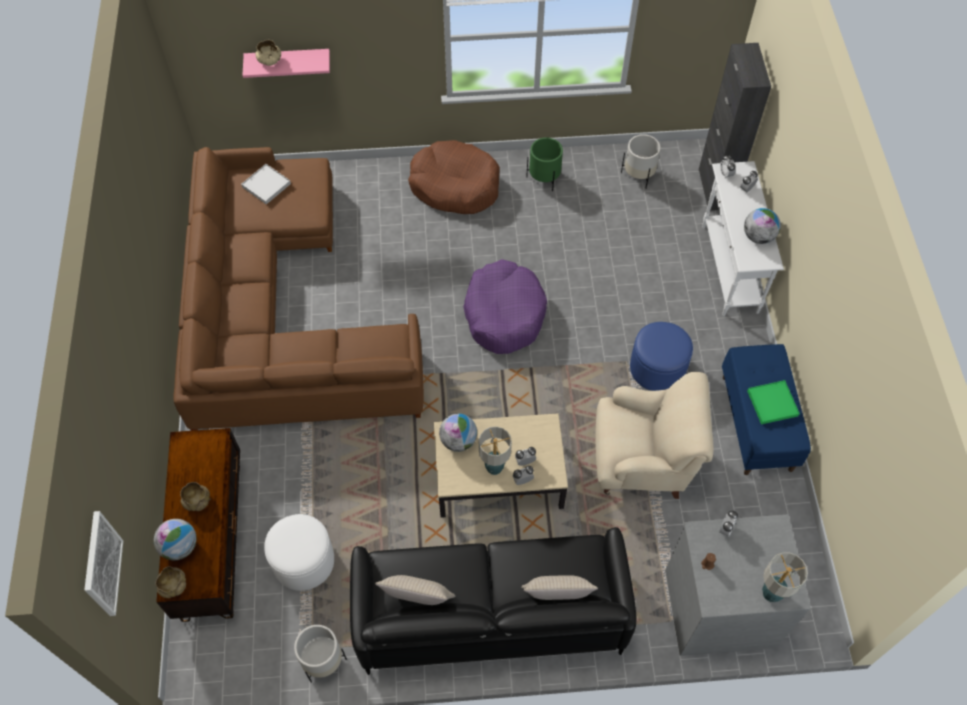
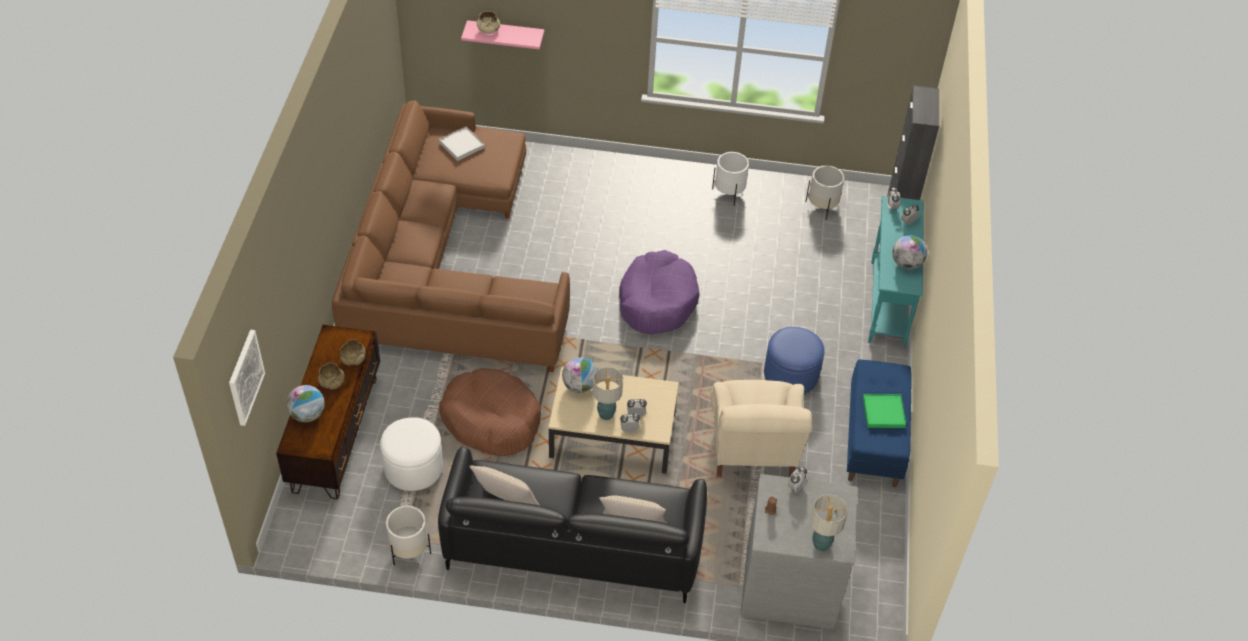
camera: 10 degrees right, 10 degrees down
beige bowl [156,566,186,598] -> beige bowl moved to [340,339,365,366]
brown dog bed [408,140,500,214] -> brown dog bed moved to [439,368,541,456]
green planter [526,138,563,191] -> white planter [712,152,749,206]
beige armchair [595,372,713,499] -> beige armchair turned 75 degrees clockwise [711,380,813,478]
white console table [702,161,784,316] -> turquoise console table [868,196,924,347]

